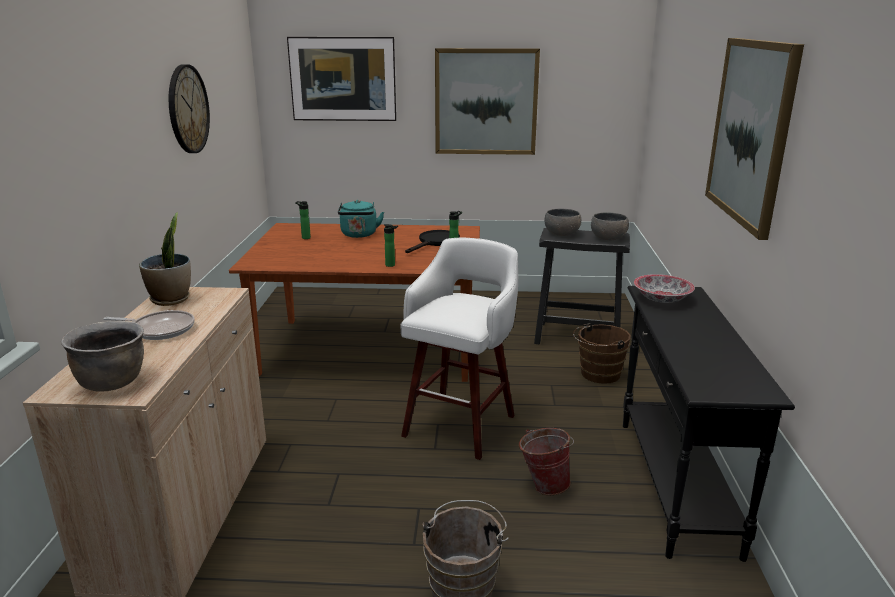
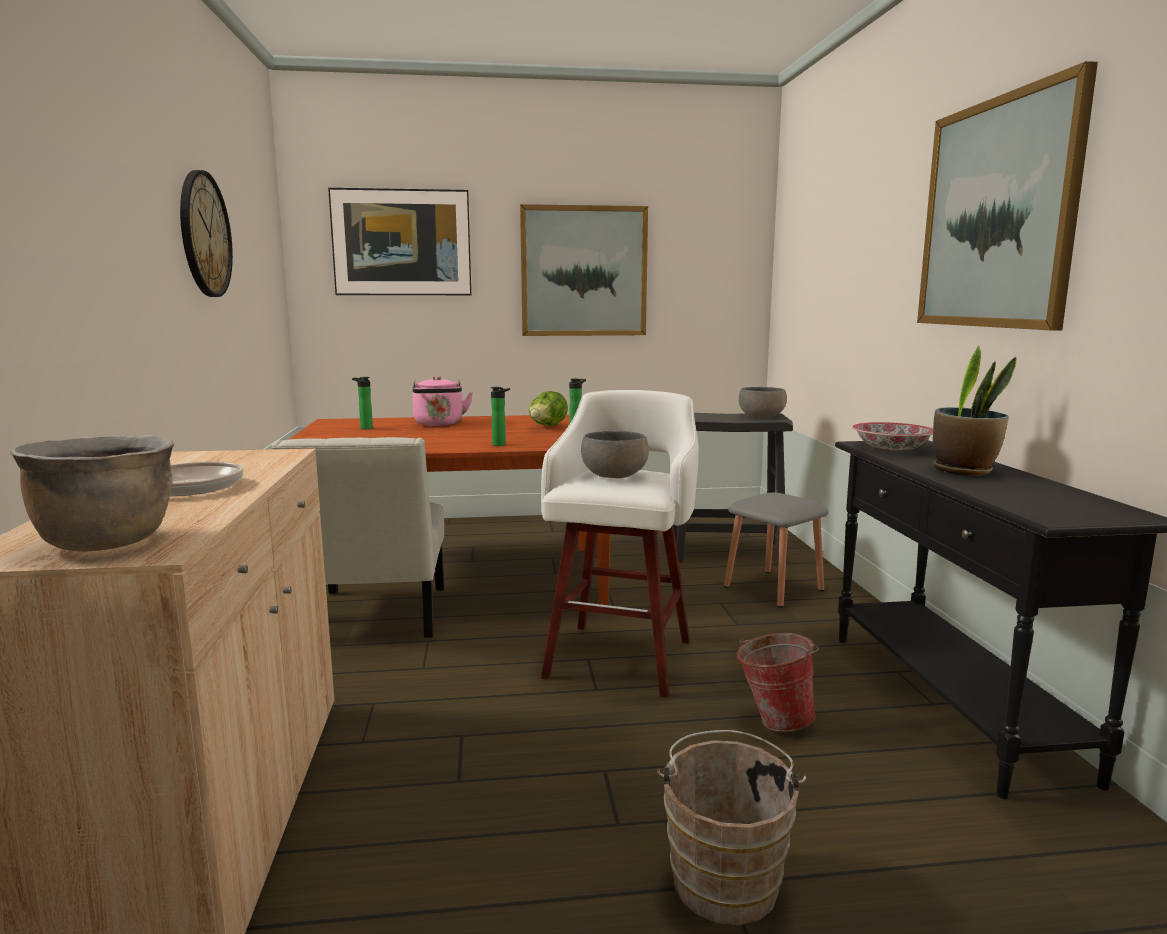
camera: 10 degrees left, 10 degrees down
potted plant [139,212,191,306] -> potted plant moved to [933,346,1017,476]
turquoise kettle [338,200,384,238] -> pink kettle [412,376,473,426]
black frying pan [405,230,460,253] -> lettuce [529,391,568,426]
grey bowl [544,209,581,236] -> grey bowl moved to [581,431,649,478]
brown bucket [573,323,631,384] -> grey stool [724,492,829,608]
none -> white chair [271,437,444,638]

